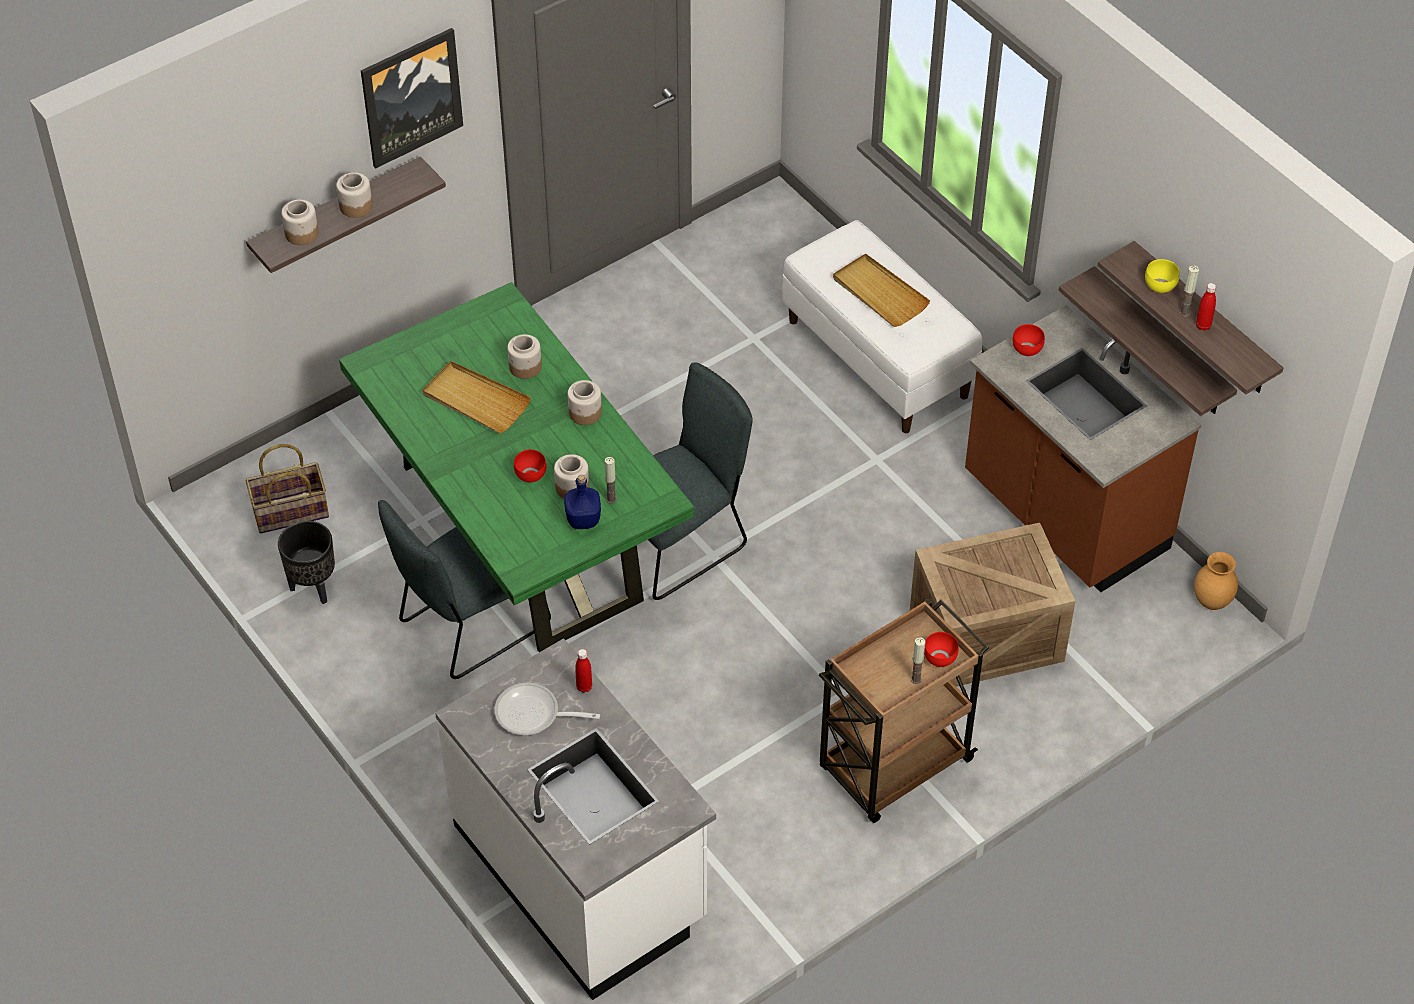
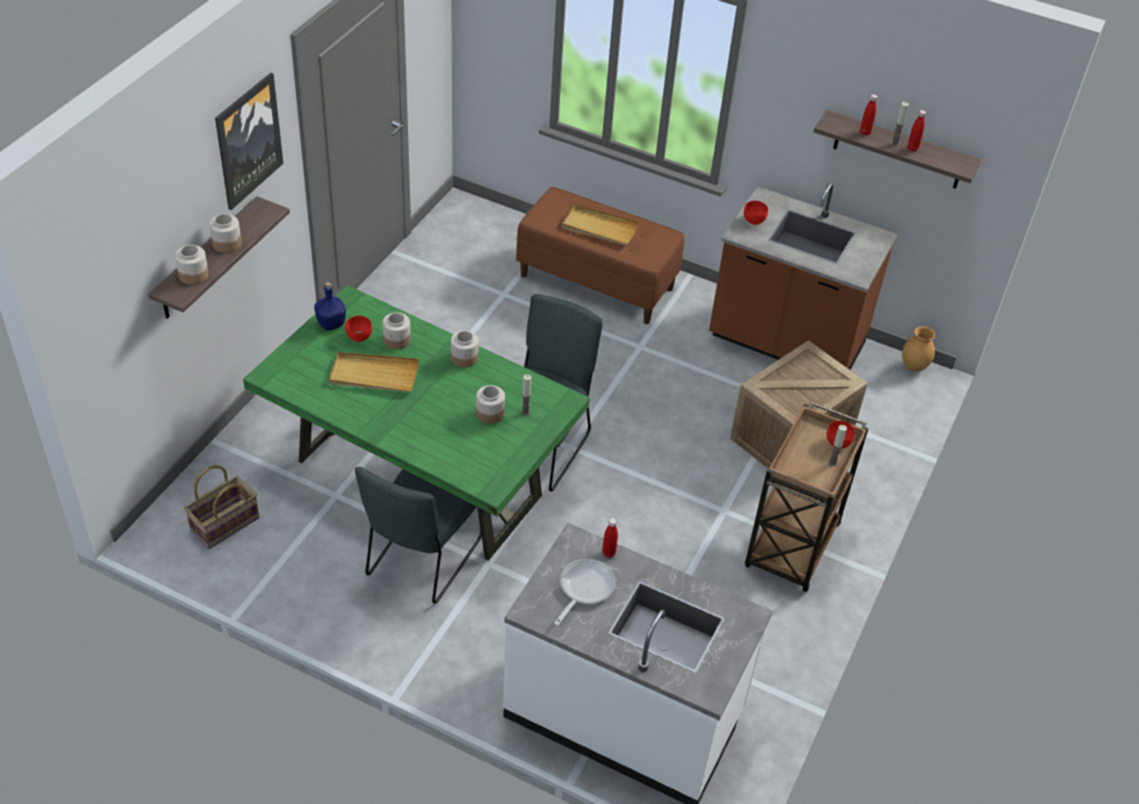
camera: 30 degrees left, 5 degrees down
black planter [278,521,335,604] -> none
frying pan [495,683,600,735] -> frying pan turned 135 degrees clockwise [554,559,616,626]
red bowl [514,449,546,482] -> red bowl moved to [345,316,372,342]
blue bottle [564,475,601,529] -> blue bottle moved to [314,282,346,330]
white bench [782,220,982,433] -> brown bench [516,187,685,324]
shelf [1059,266,1237,416] -> none
yellow bowl [1145,259,1179,293] -> red bottle [860,94,878,135]

